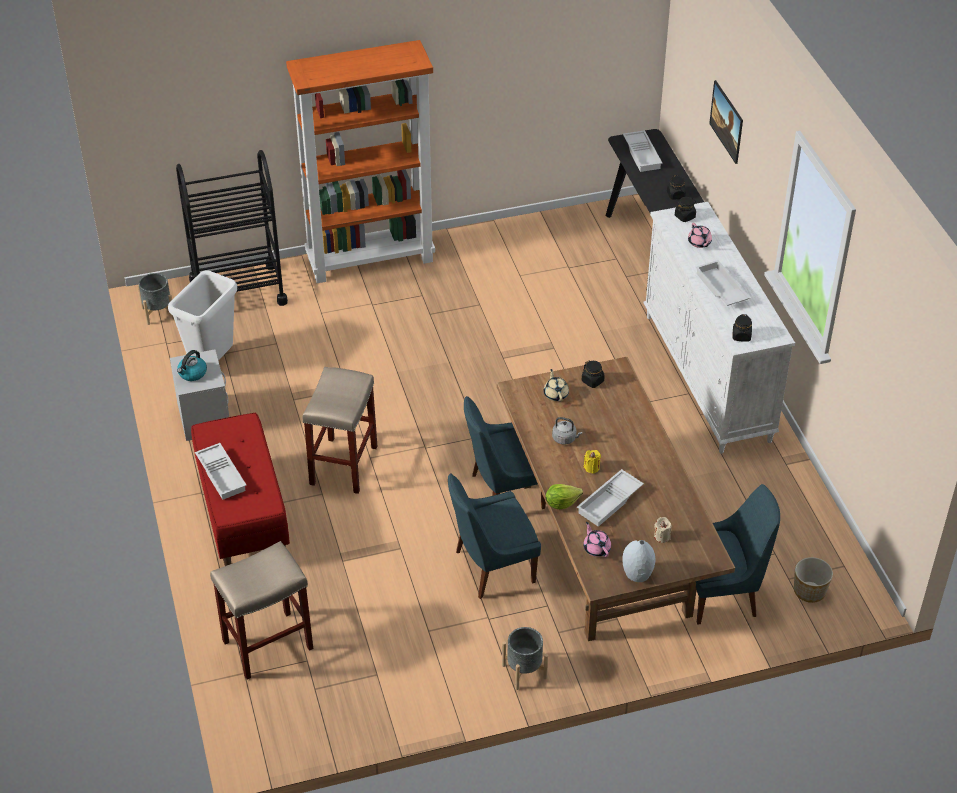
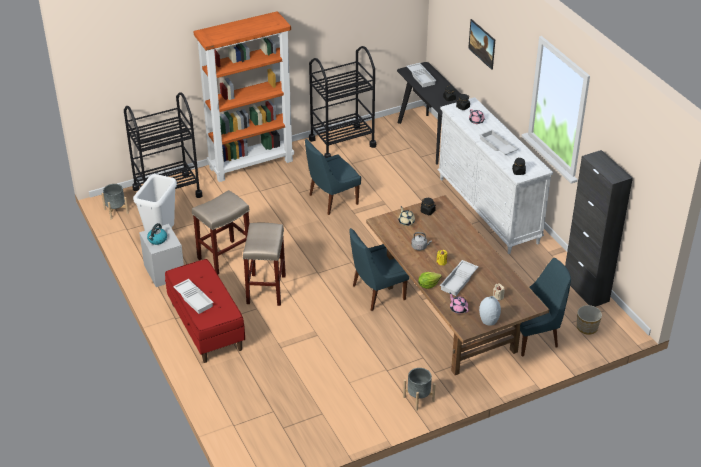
camera: 10 degrees left, 5 degrees down
beige stool [210,541,313,679] -> beige stool moved to [192,190,249,274]
blue chair [448,473,541,599] -> blue chair moved to [305,139,361,215]
none -> black cart [309,46,376,158]
none -> black cabinet [565,150,633,307]

